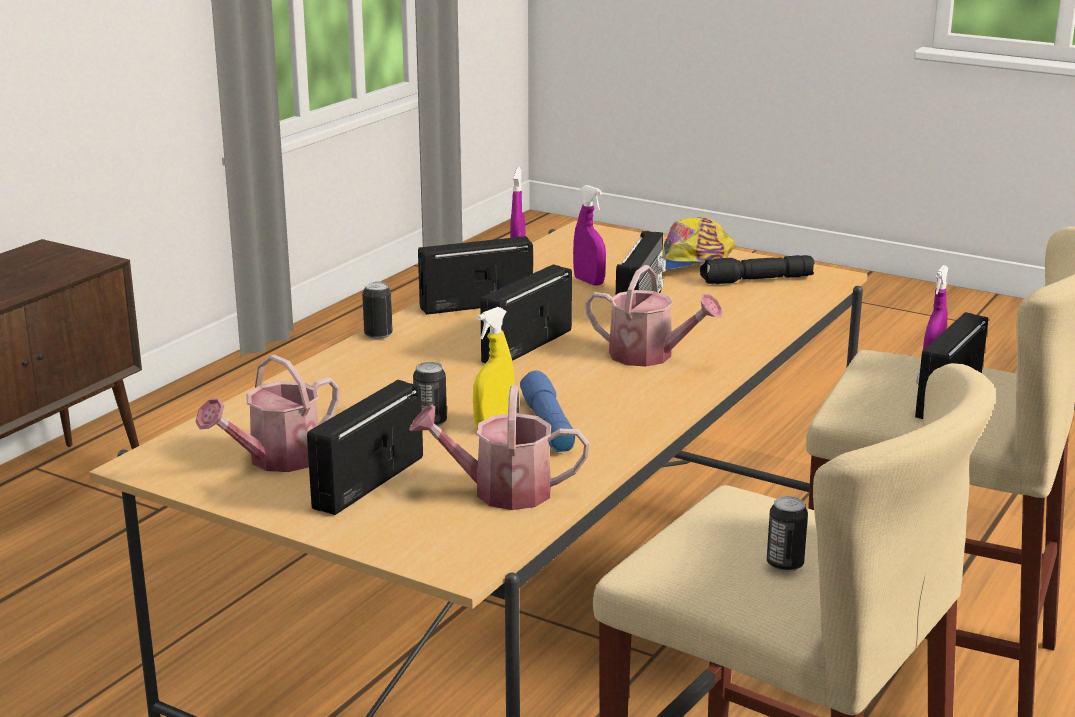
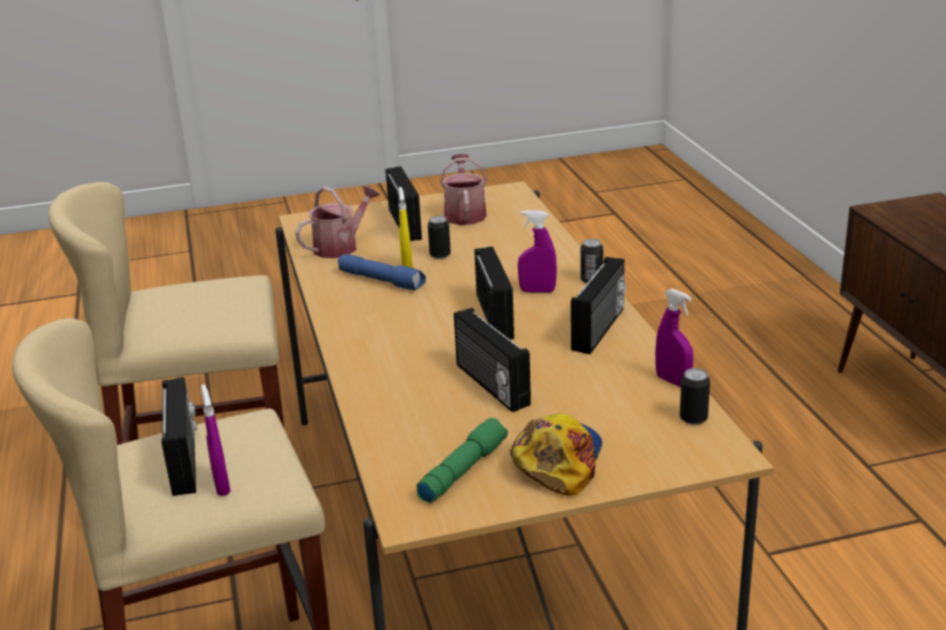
camera: 135 degrees right, 5 degrees up
purple spray bottle [573,185,606,286] -> purple spray bottle moved to [518,210,557,293]
watering can [585,265,723,367] -> none
black flashlight [700,255,815,284] -> green flashlight [417,418,508,503]
can [767,496,808,572] -> can moved to [680,368,710,425]

